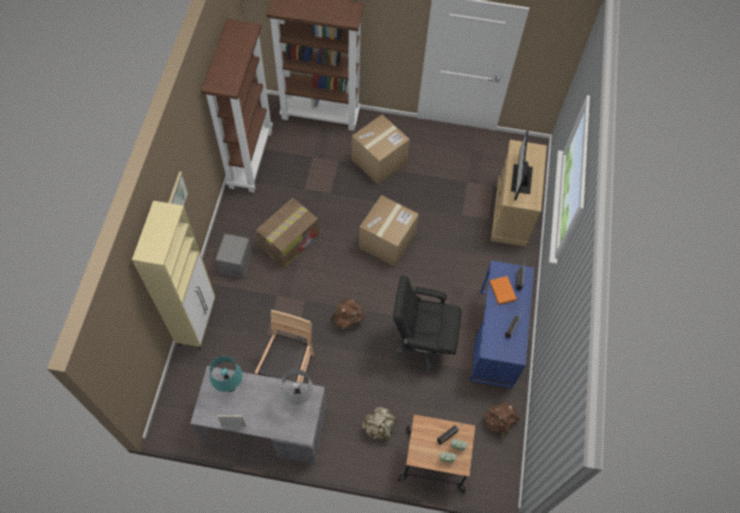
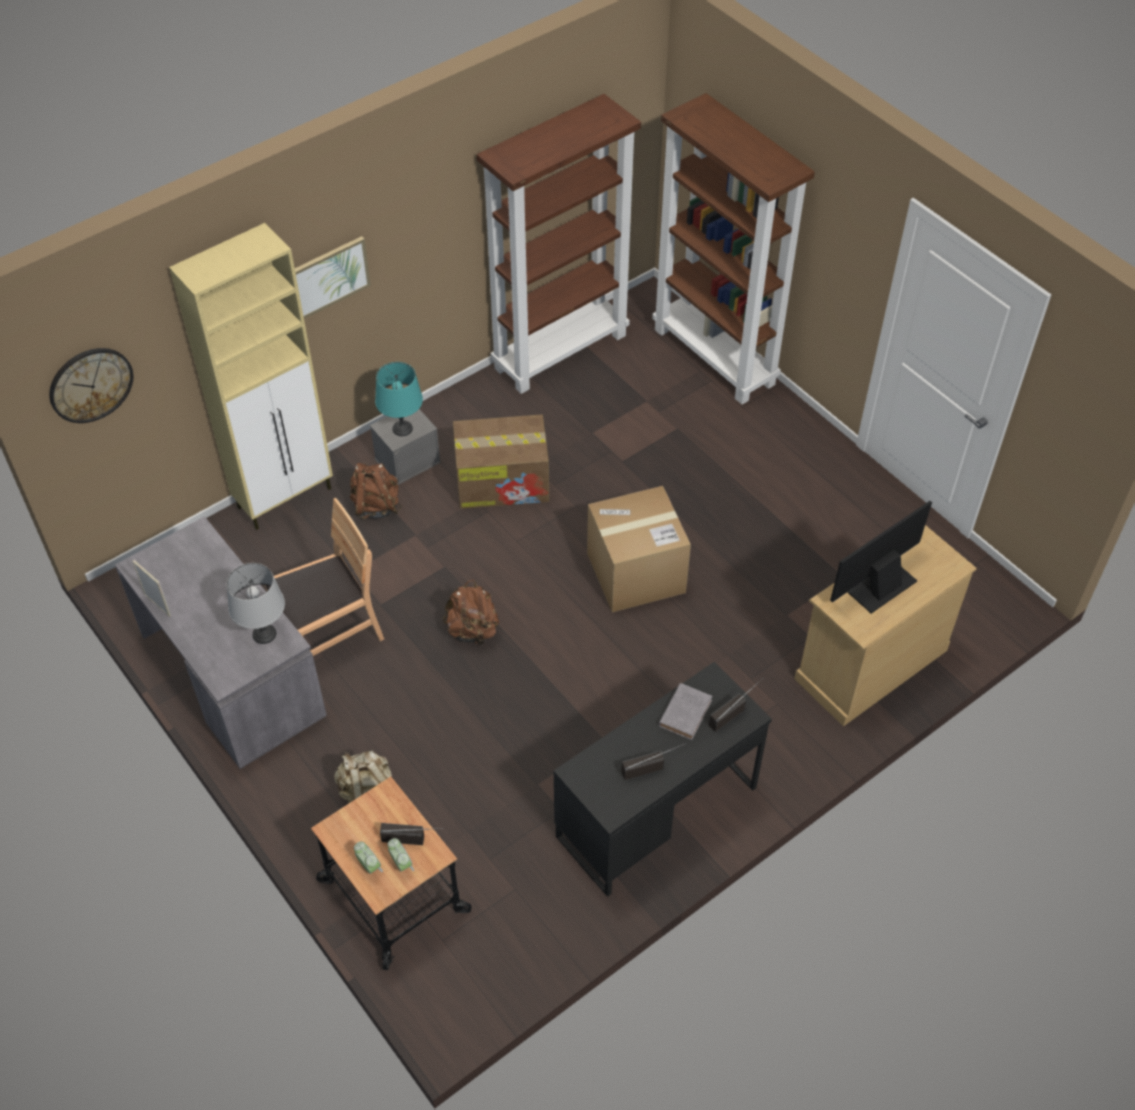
camera: 45 degrees right, 10 degrees down
turquoise table lamp [209,355,242,392] -> turquoise table lamp moved to [375,362,423,436]
cardboard box [352,115,410,184] -> none
black office chair [393,276,462,372] -> none
blue desk [469,260,534,388] -> black desk [553,662,772,897]
brown backpack [483,402,520,438] -> brown backpack moved to [350,463,402,519]
orange book [490,276,517,305] -> grey book [658,683,712,740]
none -> wall clock [49,348,133,423]

